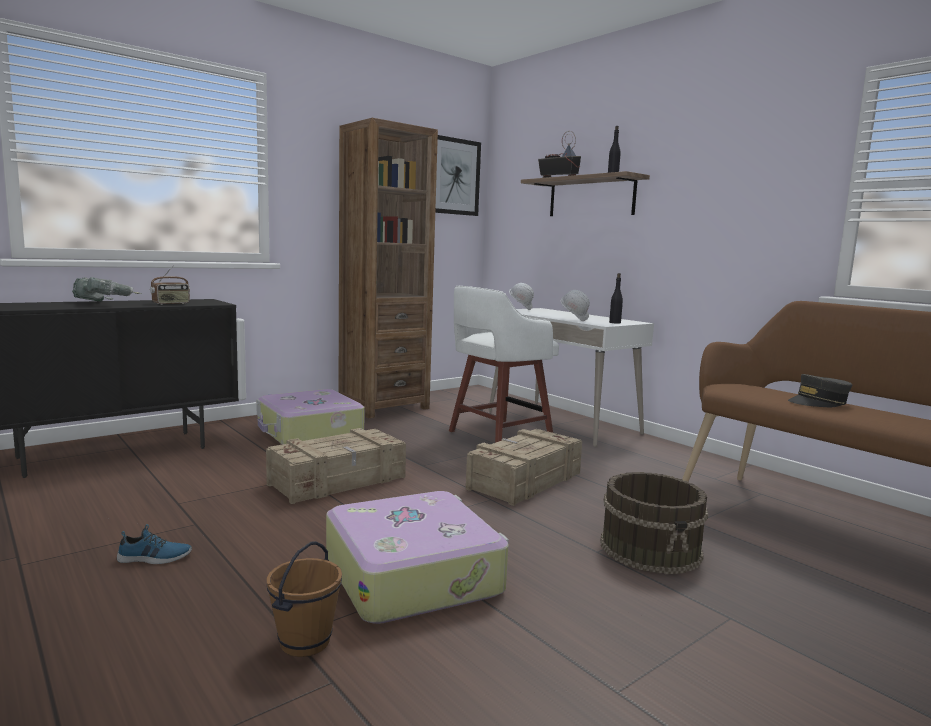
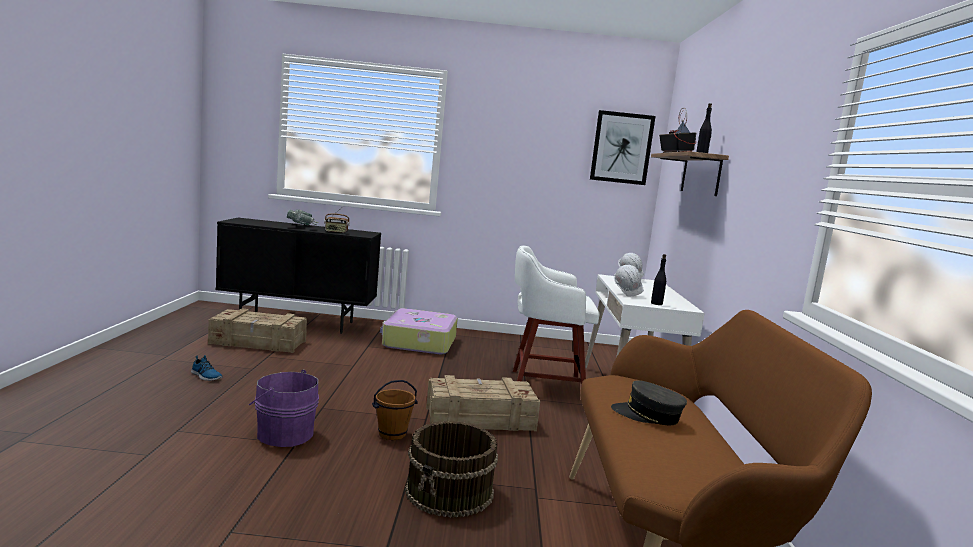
camera: 40 degrees right, 0 degrees up
crate [266,428,406,504] -> crate moved to [208,308,307,353]
brown bucket [267,541,342,657] -> brown bucket moved to [372,380,418,440]
suitcase [326,491,509,624] -> purple bucket [249,369,319,447]
brown bookcase [339,118,438,418] -> none

